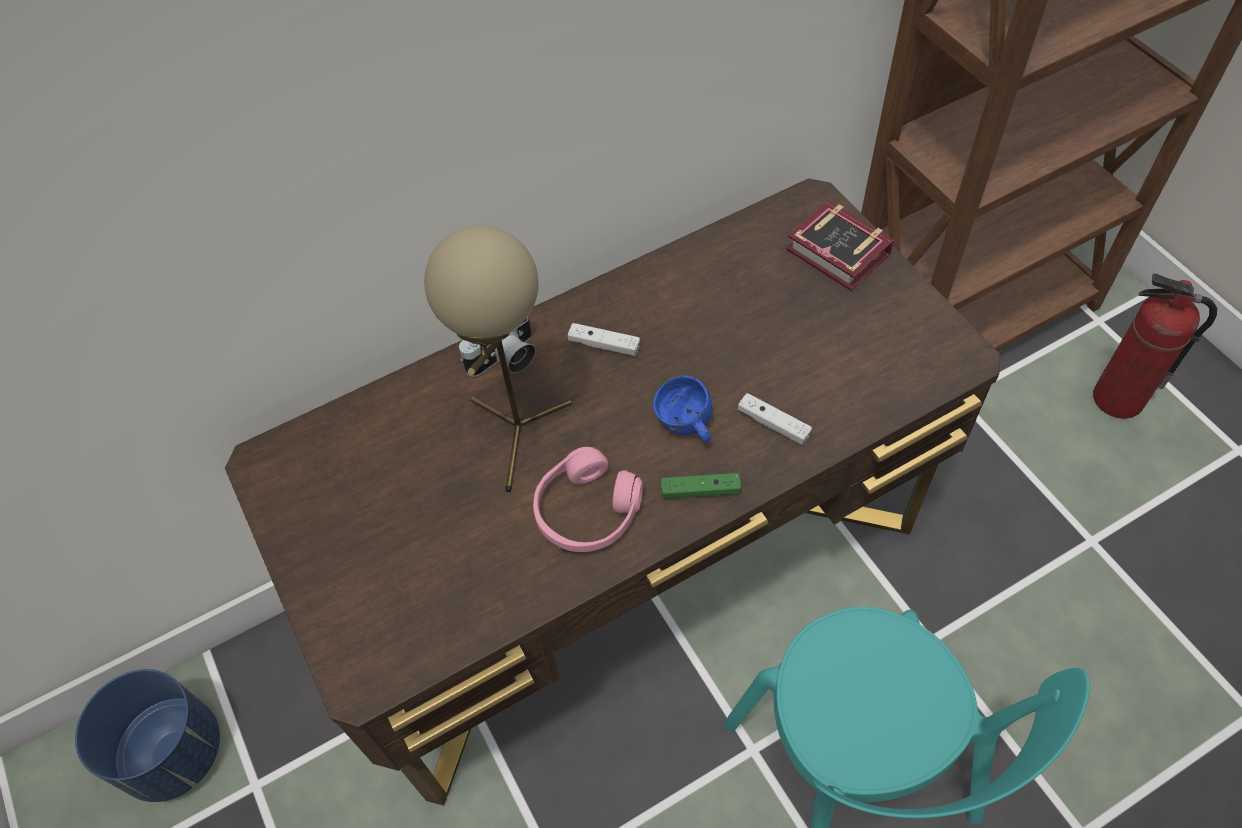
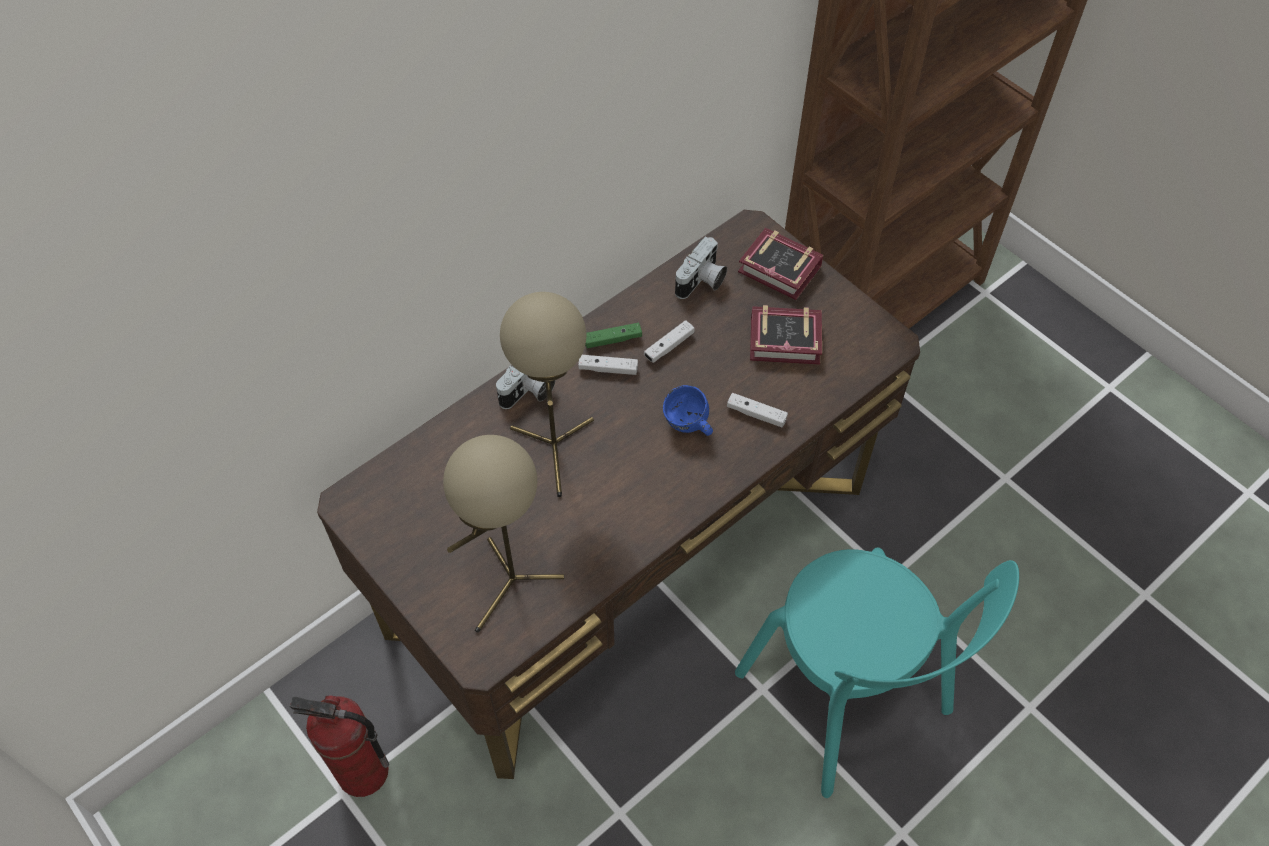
camera: 15 degrees left, 0 degrees up
blue planter [75,669,220,802] -> none
pink headphones [533,447,643,552] -> none
green game controller [661,473,741,499] -> green game controller moved to [585,323,642,348]
fire extinguisher [1093,274,1217,419] -> fire extinguisher moved to [289,695,389,797]
none -> beige table lamp [443,435,564,633]
none -> white game controller [644,320,695,363]
none -> camera [675,237,727,299]
none -> book [750,305,822,365]

